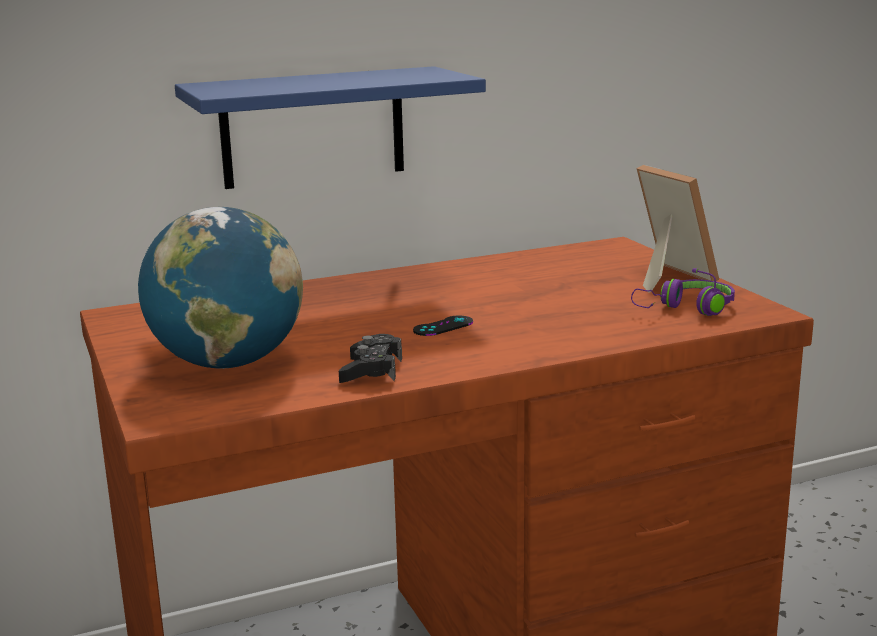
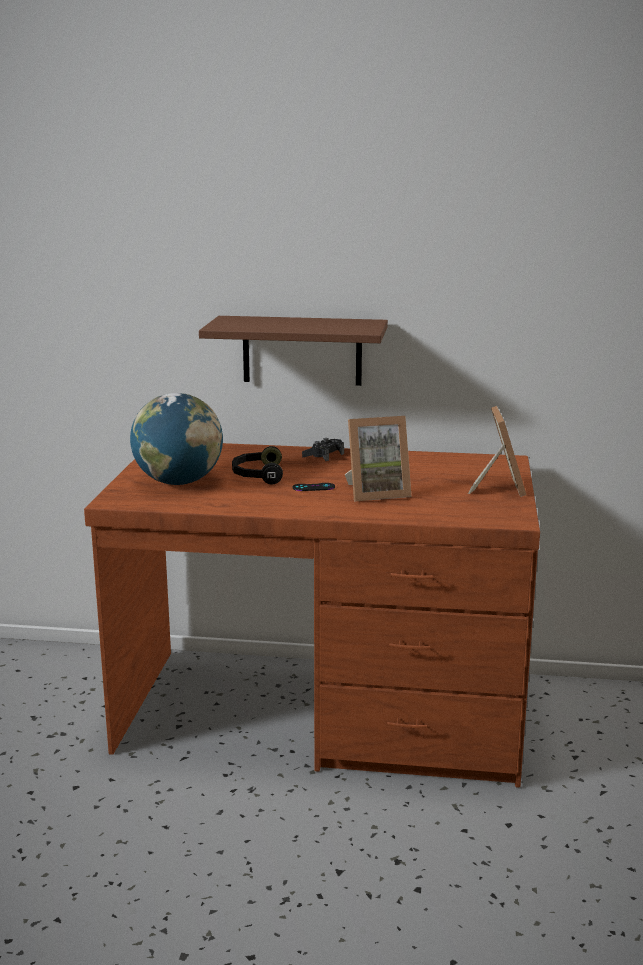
camera: 30 degrees right, 0 degrees up
blue shelf [175,66,486,189] -> brown shelf [199,316,388,386]
black game controller [339,334,402,383] -> black game controller moved to [302,438,344,461]
purple headphones [631,268,735,316] -> none
none -> black headphones [232,446,283,484]
none -> picture frame [345,416,411,501]

